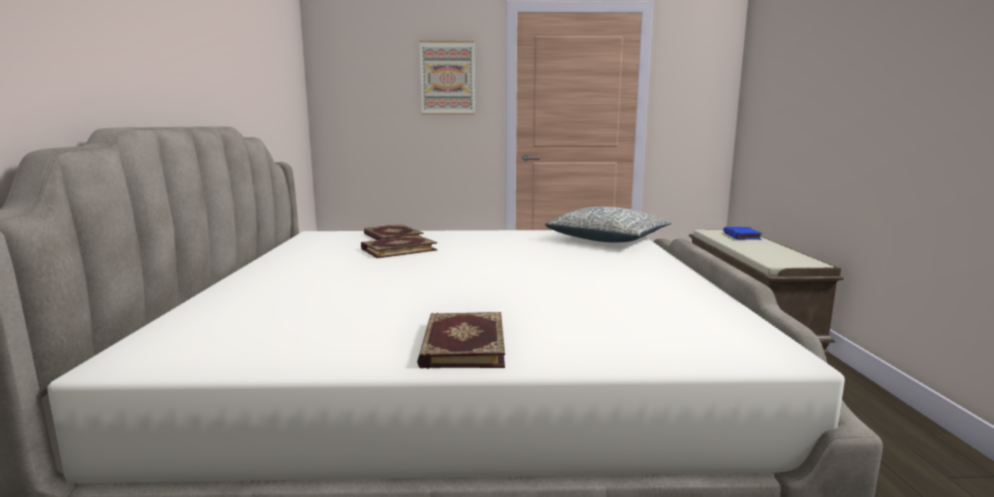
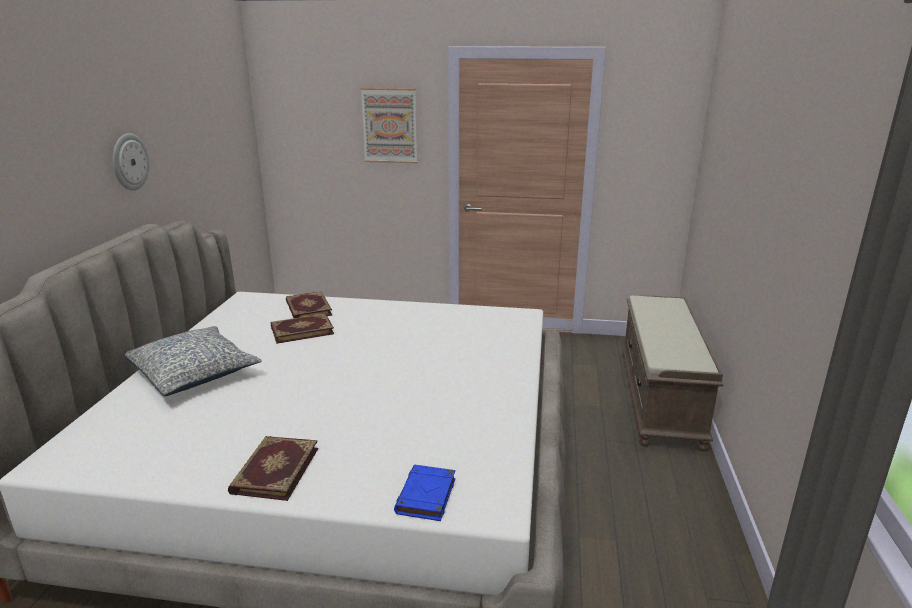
camera: 10 degrees right, 10 degrees up
pillow [545,207,672,243] -> pillow moved to [125,326,262,396]
blue book [723,227,762,240] -> blue book moved to [394,465,455,521]
none -> wall clock [113,133,149,191]

